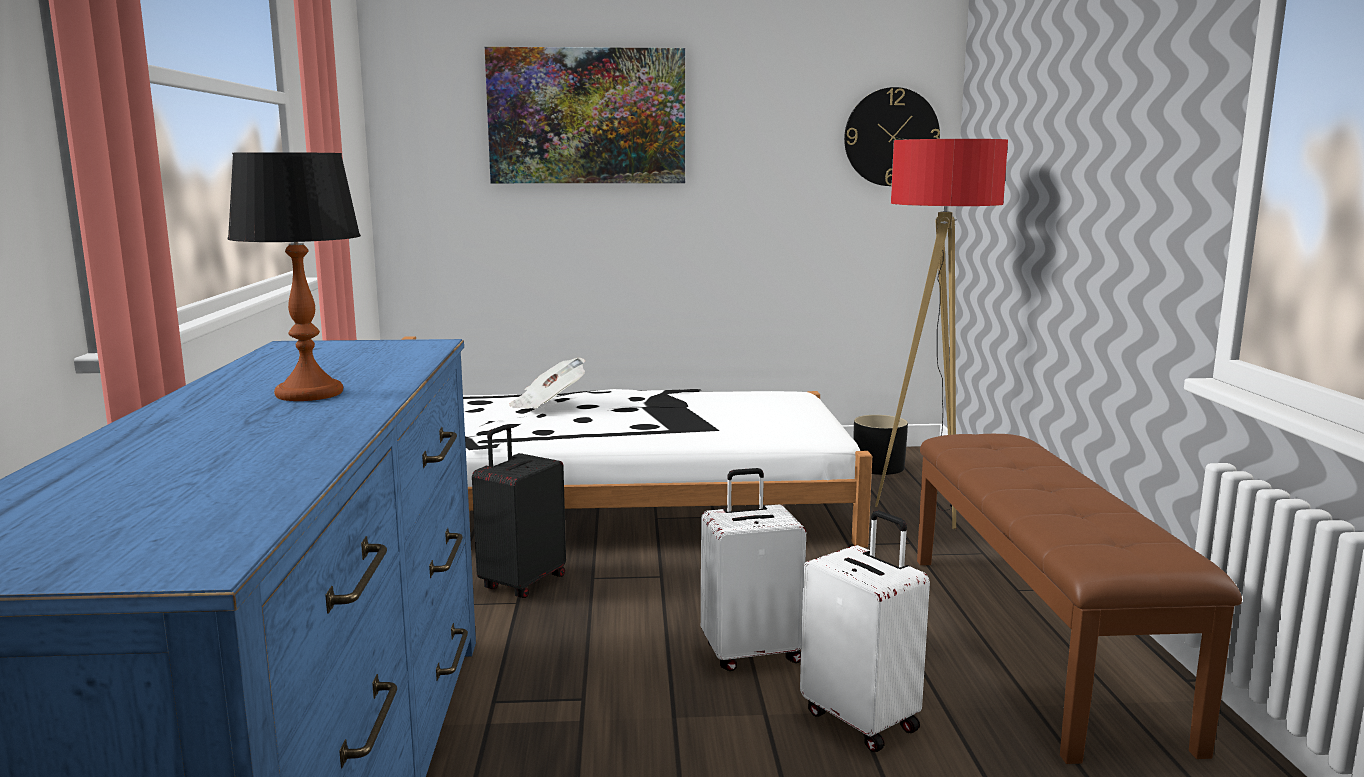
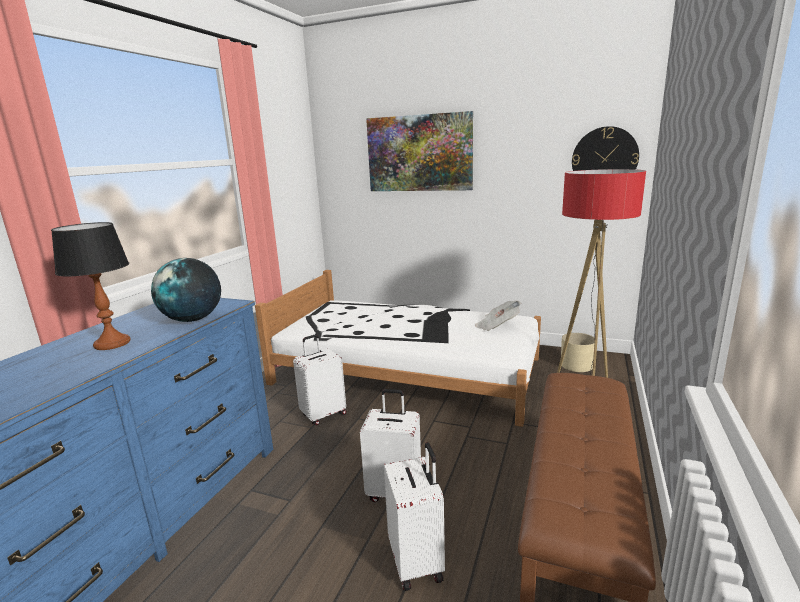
camera: 25 degrees right, 5 degrees up
black suitcase [472,425,566,598] -> white suitcase [293,334,347,425]
newspaper [510,358,586,409] -> newspaper moved to [475,301,522,331]
black planter [853,415,908,475] -> beige planter [561,333,595,372]
none -> globe [151,258,221,322]

